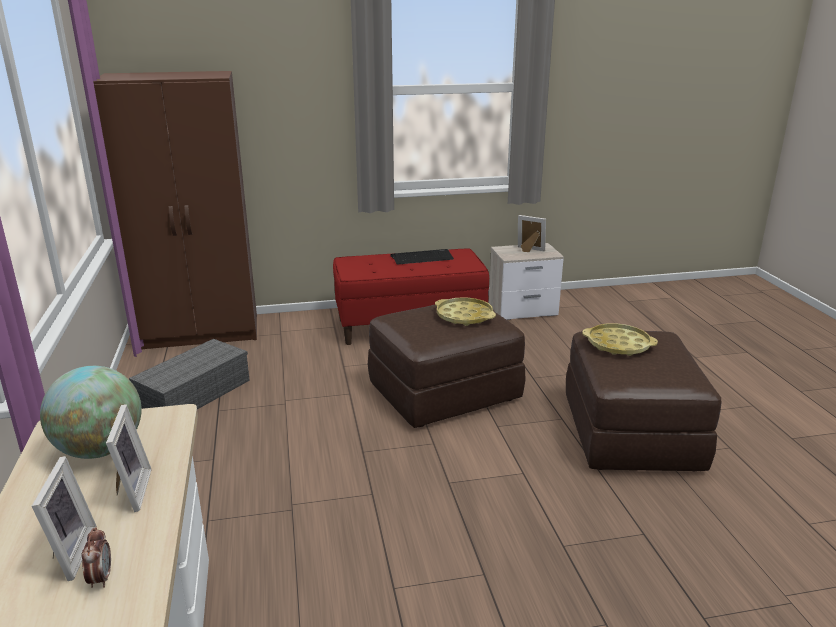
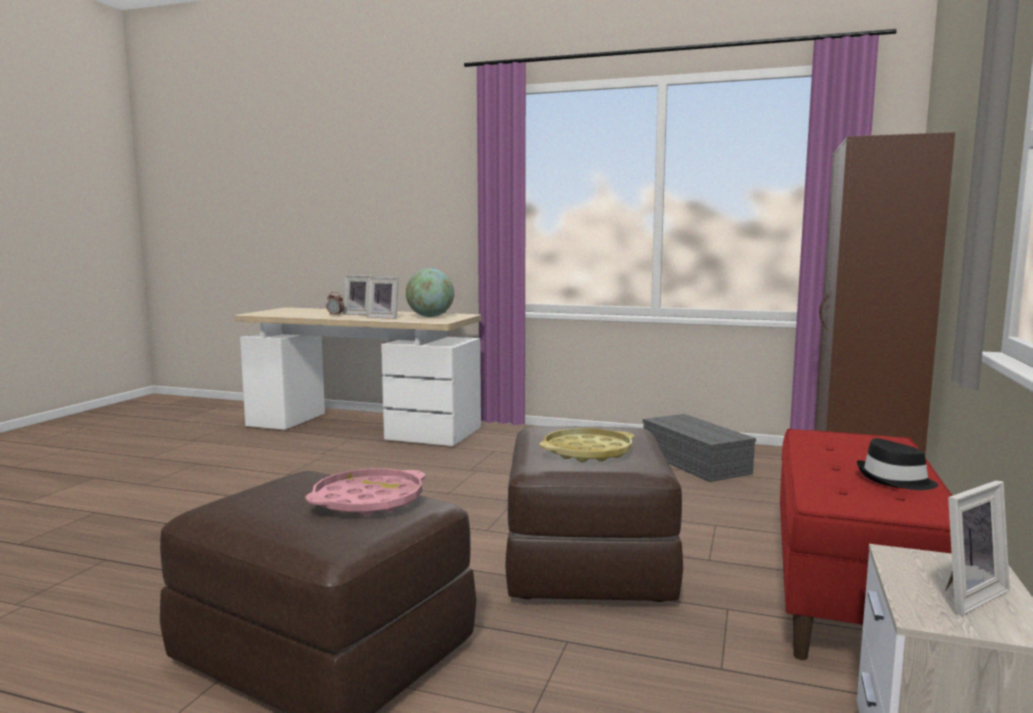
camera: 120 degrees right, 15 degrees down
keyboard [390,249,454,265] -> black hat [857,438,938,490]
yellow tray [582,323,658,356] -> pink tray [305,468,425,515]

